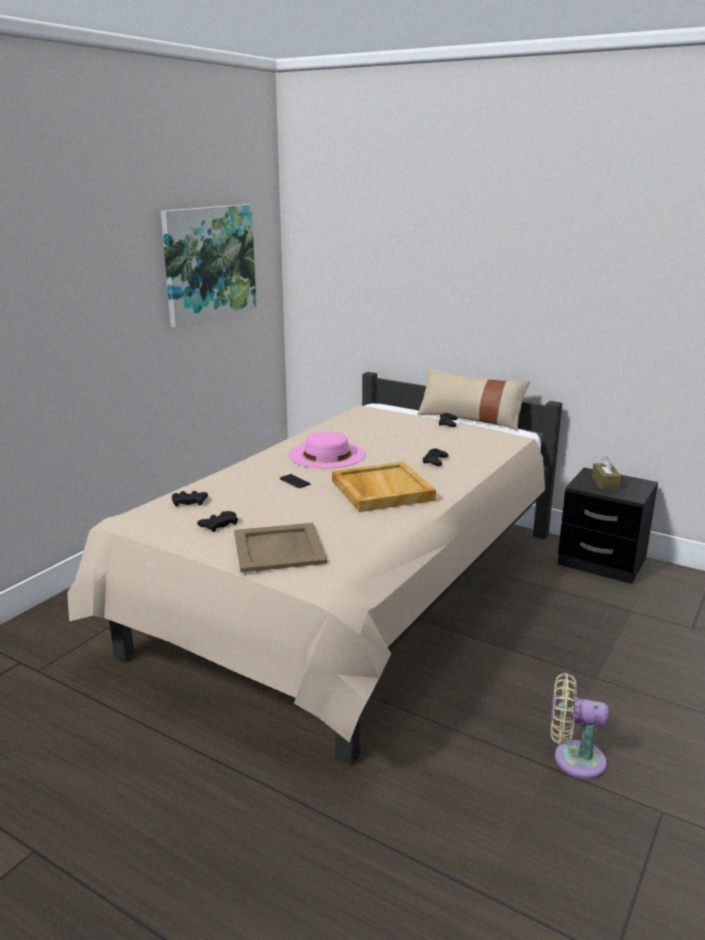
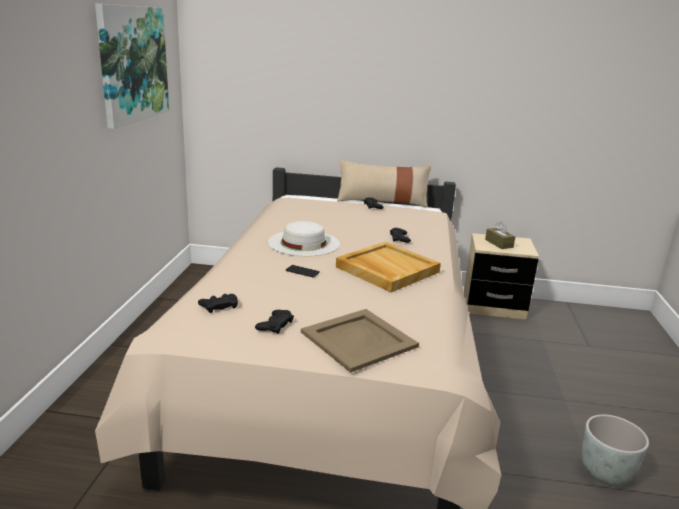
camera: 25 degrees left, 0 degrees up
pink hat [289,431,365,468] -> white hat [268,221,340,256]
beige fan [551,673,609,779] -> grey planter [582,414,649,485]
black nightstand [558,468,658,584] -> beige nightstand [463,233,539,320]

